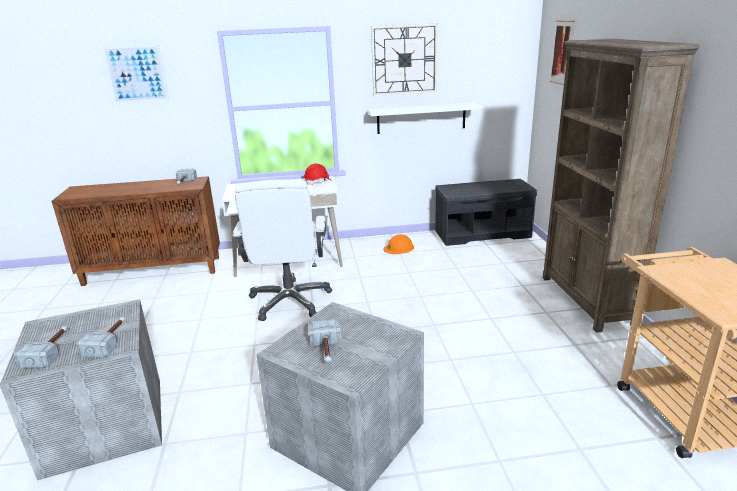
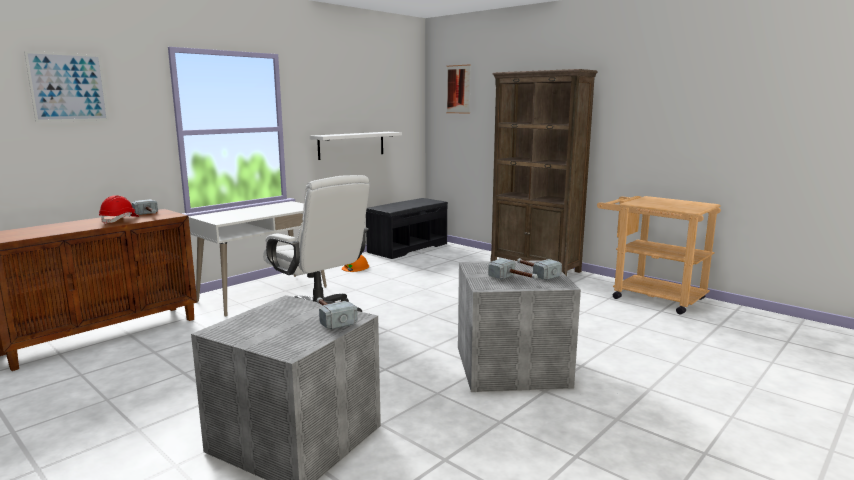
camera: 40 degrees left, 10 degrees down
hammer [14,326,68,368] -> hammer moved to [517,258,562,280]
red hard hat [304,163,331,185] -> red hard hat moved to [99,195,139,224]
wall clock [371,23,438,96] -> none

